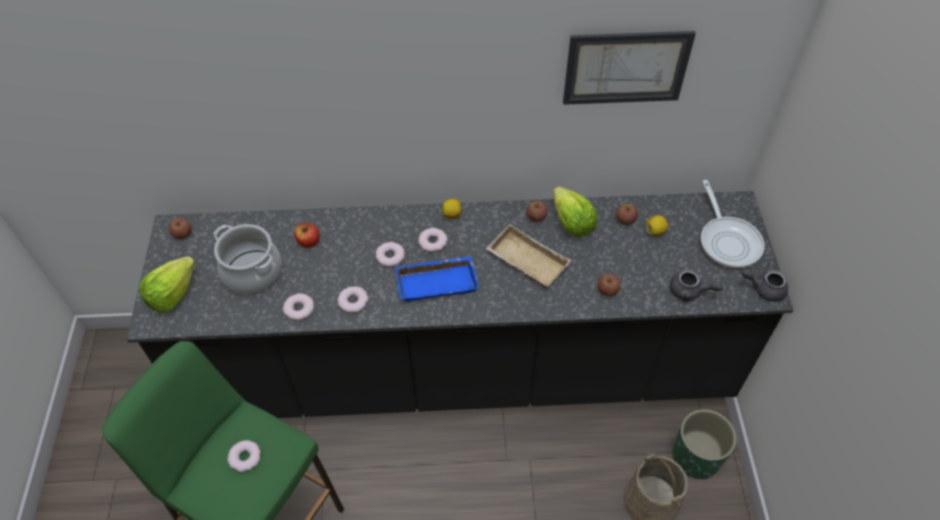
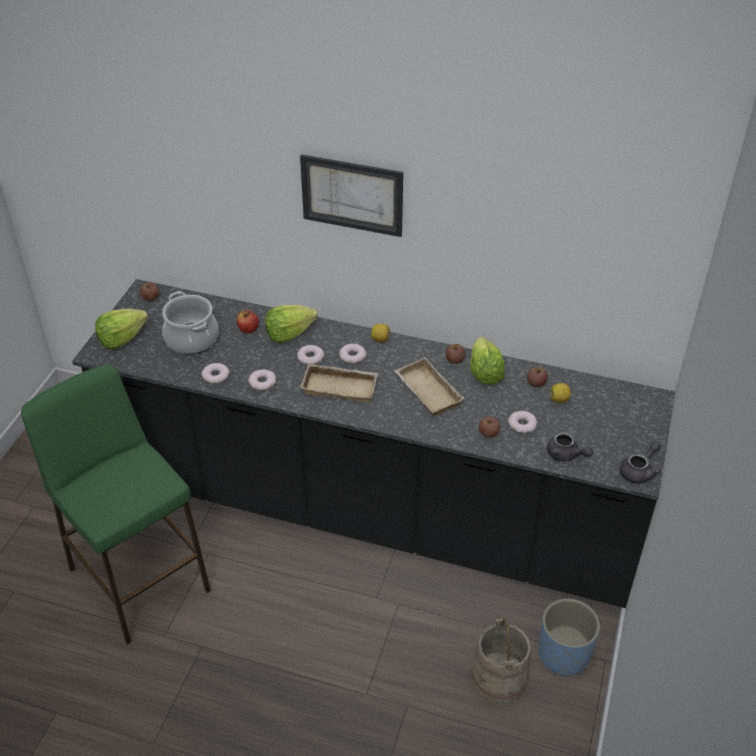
camera: 20 degrees right, 10 degrees down
donut [227,440,261,472] -> donut moved to [508,411,537,433]
blue tray [395,256,479,302] -> beige tray [300,364,378,402]
picture [563,31,696,105] -> picture moved to [300,154,403,237]
green planter [672,409,736,480] -> blue planter [539,599,600,676]
frying pan [701,180,765,268] -> none
grey teapot [742,260,788,301] -> grey teapot turned 105 degrees clockwise [620,441,661,484]
none -> lettuce [265,305,318,343]

